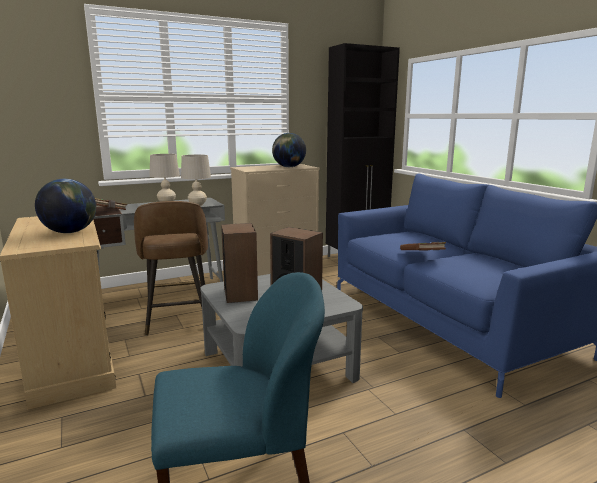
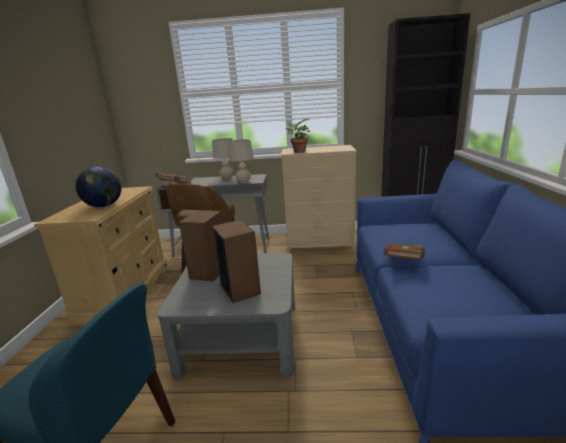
camera: 30 degrees right, 5 degrees up
globe [272,133,306,167] -> none
none -> potted plant [285,119,310,153]

